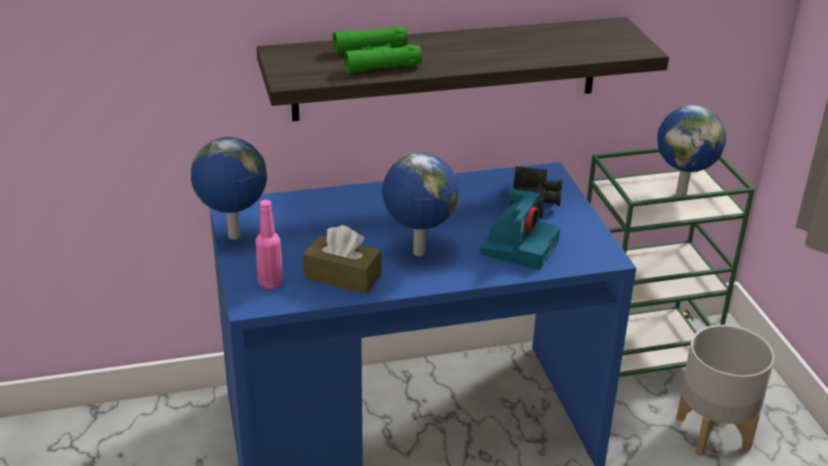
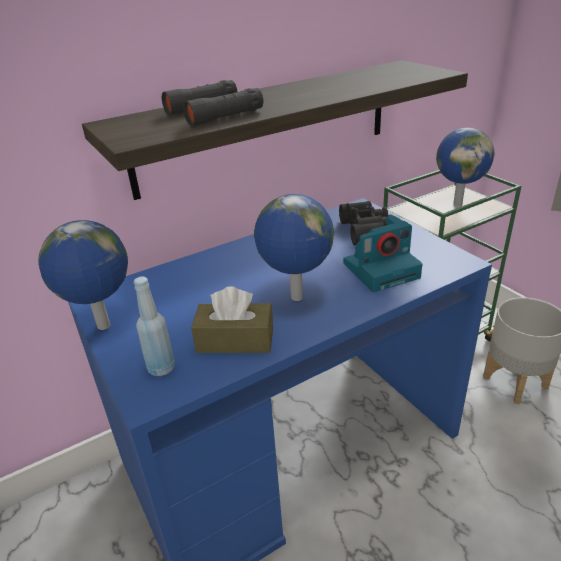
camera: 15 degrees left, 0 degrees up
pink bottle [255,200,283,289] -> blue bottle [134,276,175,376]
green binoculars [333,26,422,74] -> black binoculars [162,80,263,126]
camera [480,188,560,270] -> camera turned 60 degrees clockwise [343,215,423,292]

